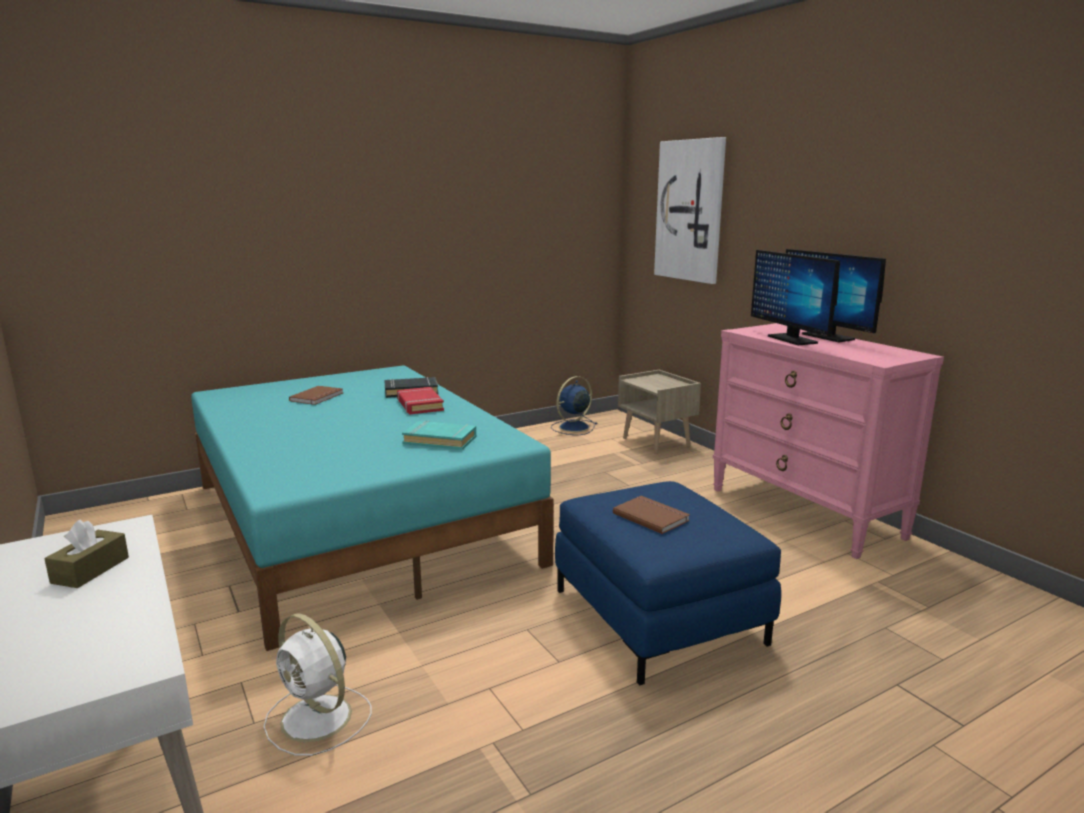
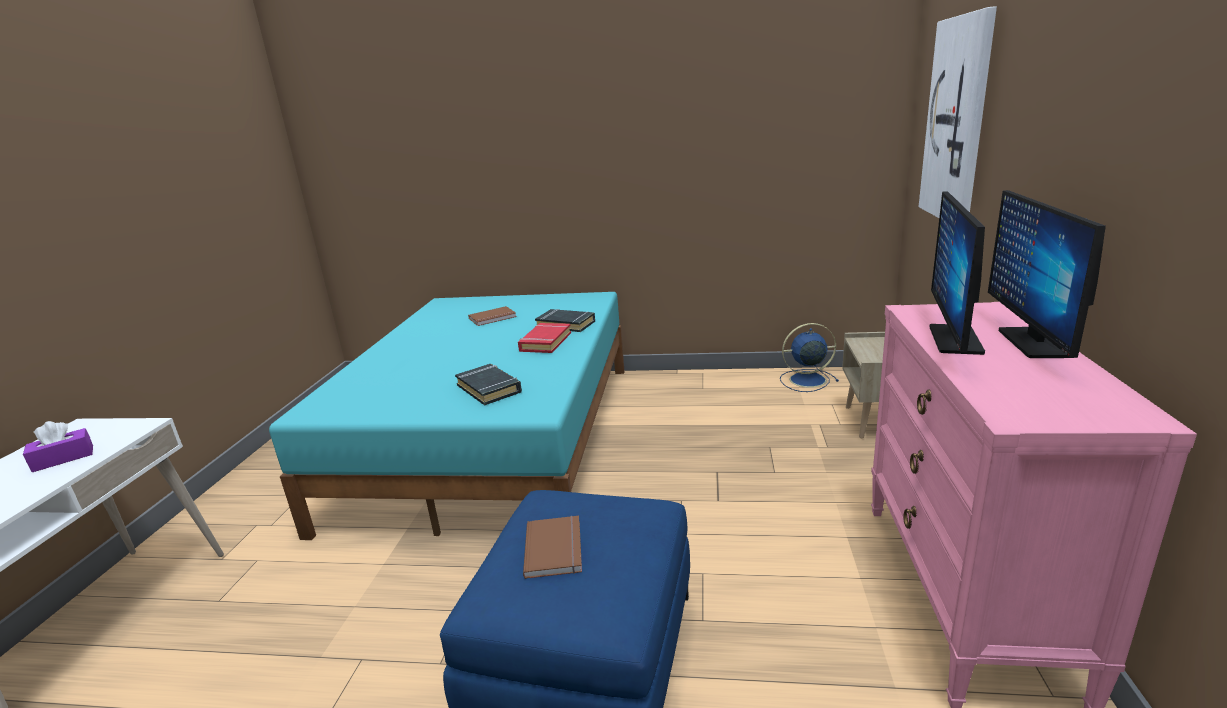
camera: 40 degrees right, 5 degrees up
brown tissue box [44,519,129,588] -> purple tissue box [23,421,93,472]
white fan [264,613,372,756] -> none
turquoise book [402,421,476,450] -> black book [455,364,522,406]

